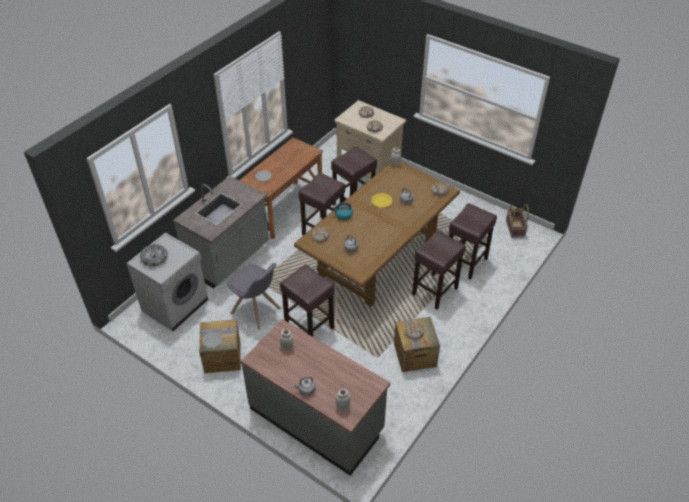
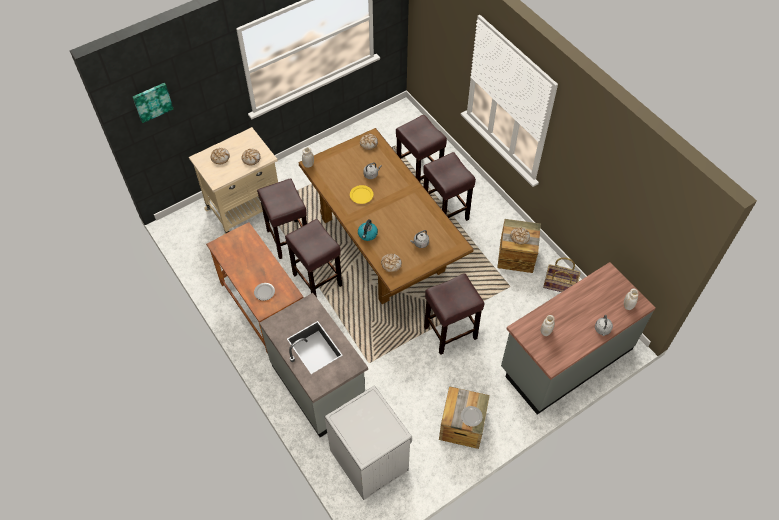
camera: 70 degrees left, 10 degrees up
bowl [140,244,168,266] -> none
grey chair [227,263,281,330] -> none
basket [506,204,529,238] -> basket moved to [543,258,580,292]
none -> picture [133,83,173,123]

